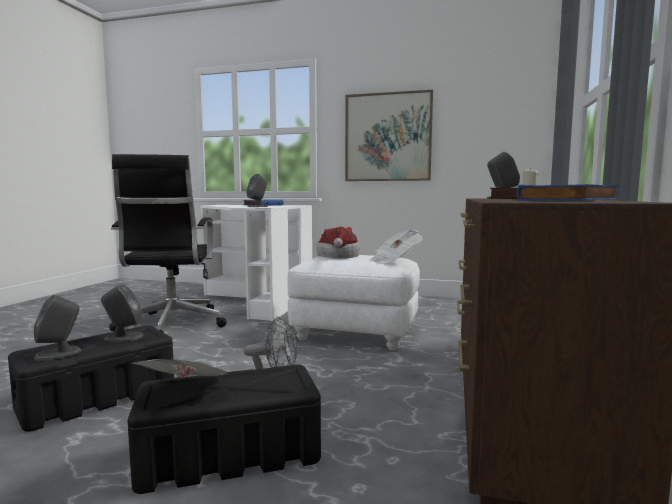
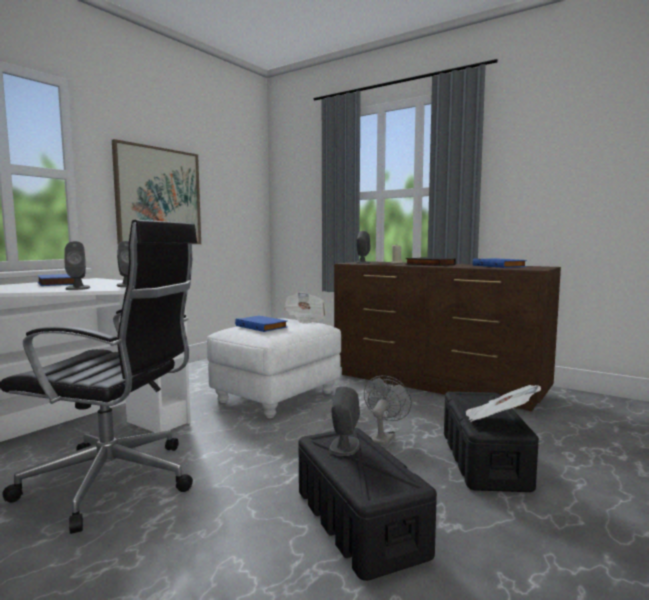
camera: 70 degrees left, 0 degrees up
grey speaker [34,295,81,361] -> grey speaker moved to [65,241,90,290]
hat [316,227,359,259] -> blue book [235,316,287,332]

